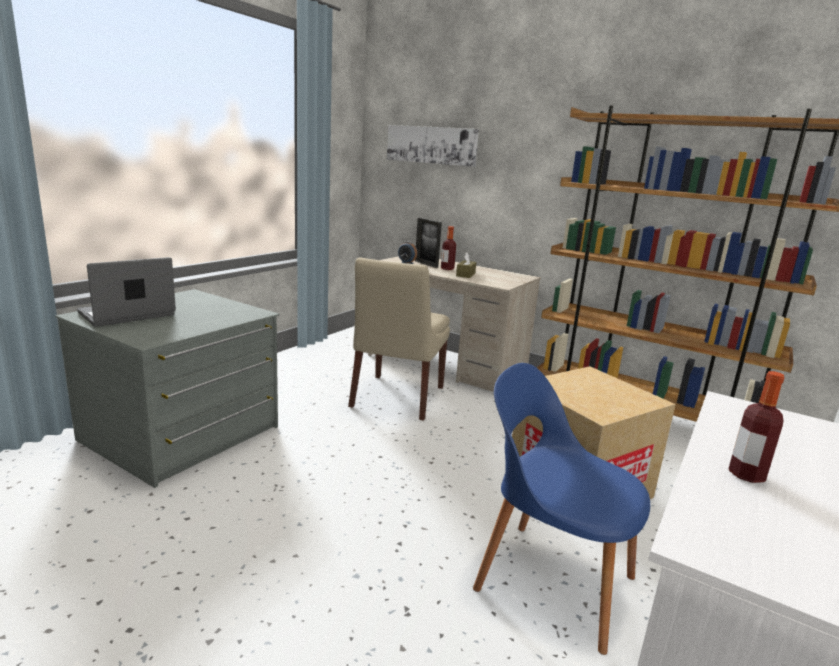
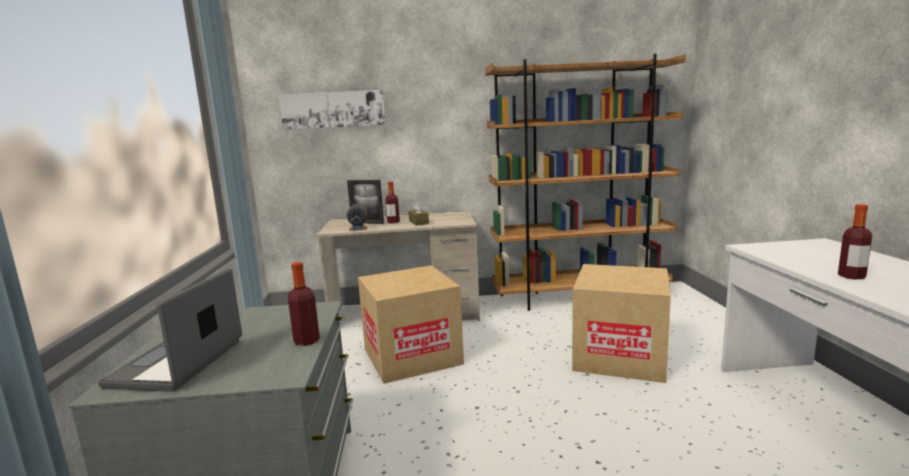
camera: 35 degrees left, 5 degrees down
beige chair [348,258,450,421] -> cardboard box [358,265,464,384]
blue chair [473,363,650,655] -> none
none -> bottle [288,262,320,346]

